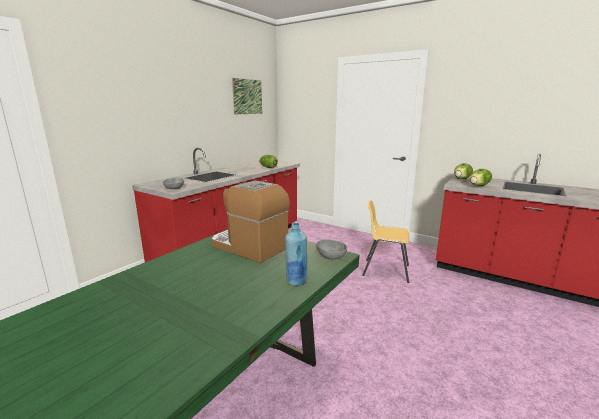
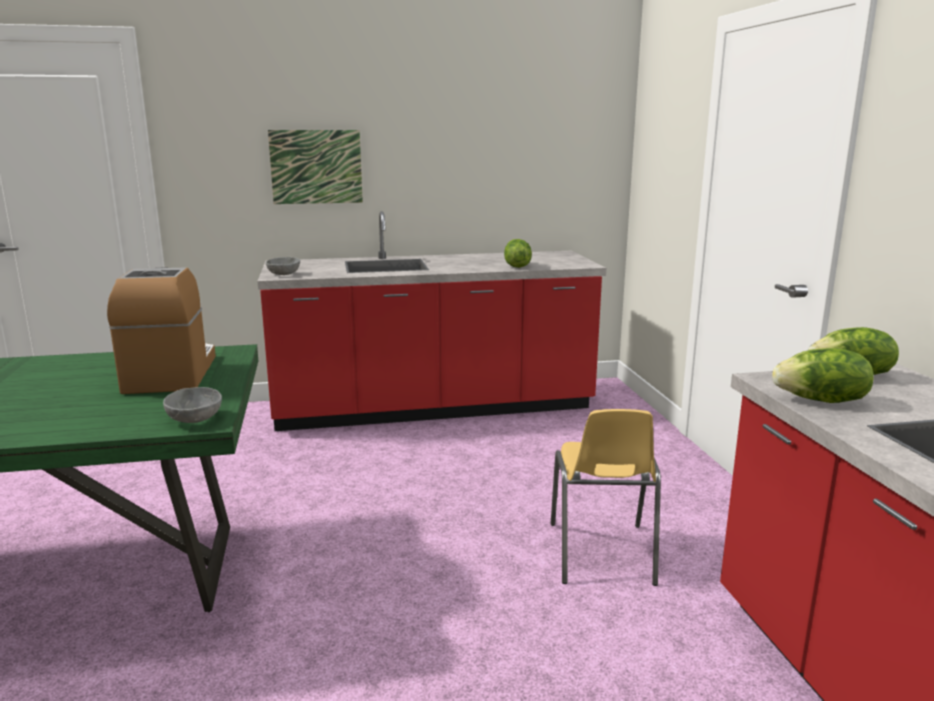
camera: 45 degrees right, 0 degrees up
picture [232,78,262,114] -> picture moved to [268,130,363,204]
blue bottle [285,223,307,286] -> none
yellow chair [362,200,409,283] -> yellow chair turned 150 degrees counterclockwise [550,409,661,586]

